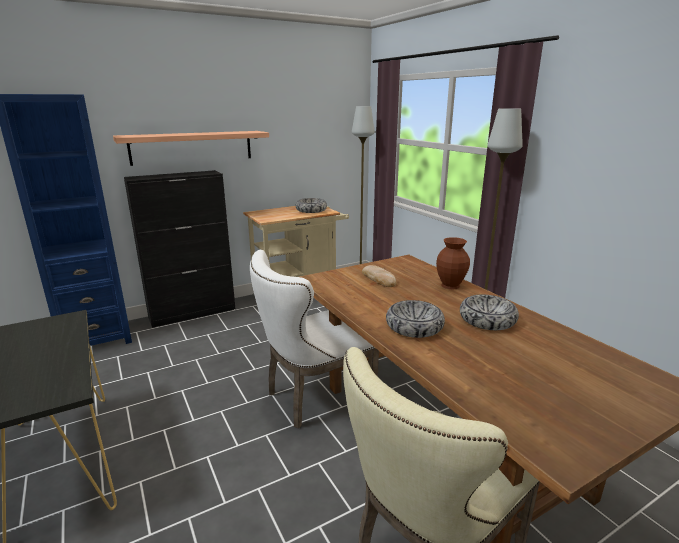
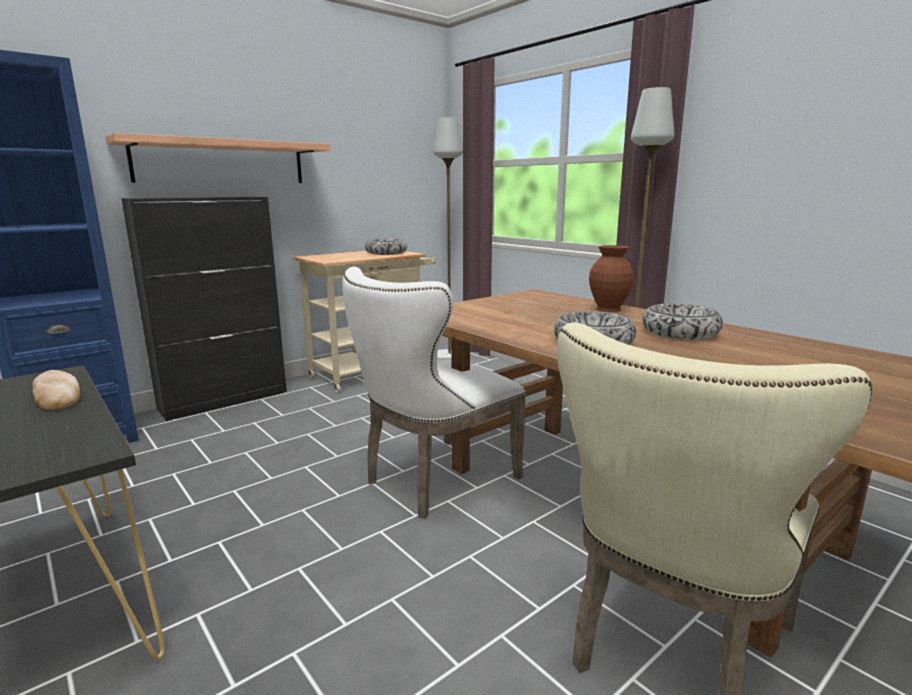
camera: 10 degrees left, 5 degrees down
bread [362,265,396,287] -> bread moved to [32,370,80,410]

